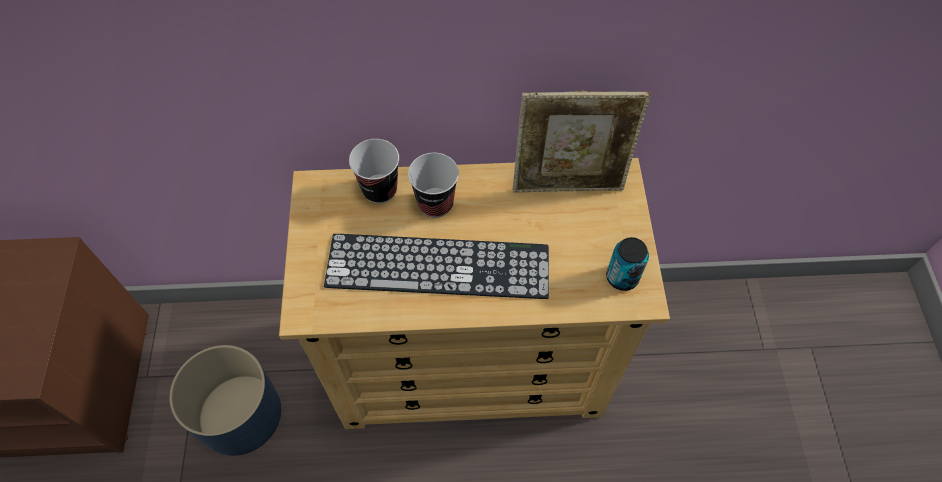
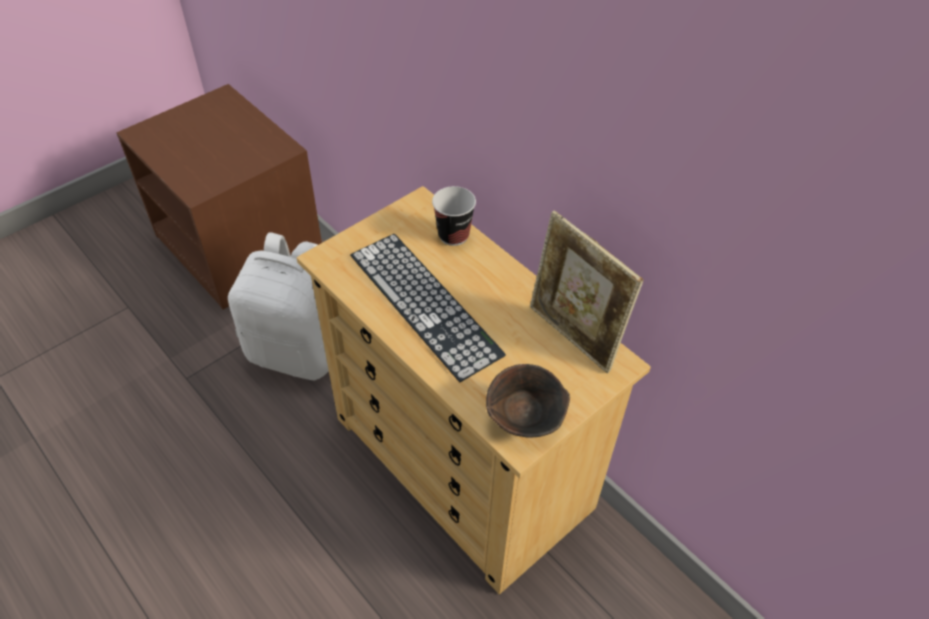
camera: 50 degrees right, 10 degrees down
blue planter [169,345,281,456] -> white backpack [228,232,329,380]
cup [408,153,459,218] -> none
can [606,237,649,291] -> brown bowl [486,364,570,438]

